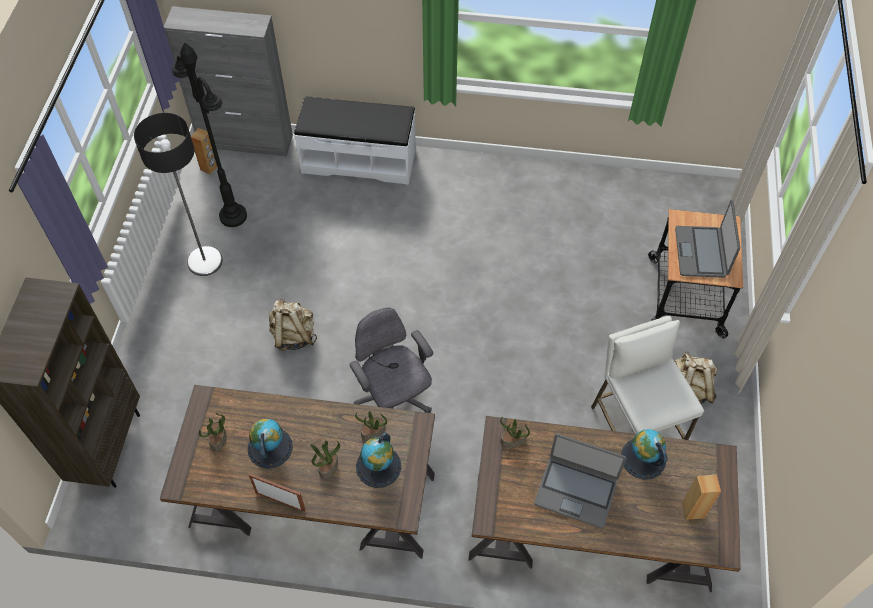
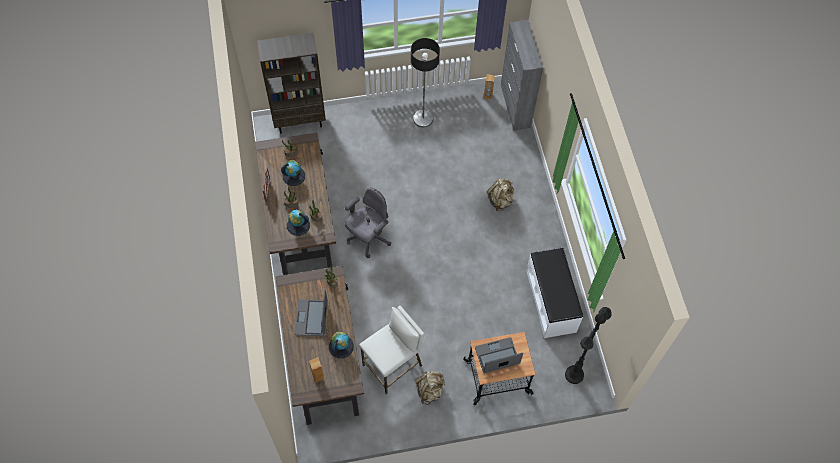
camera: 70 degrees right, 5 degrees up
black floor lamp [172,43,247,227] -> black floor lamp moved to [565,307,612,384]
beige backpack [269,299,317,351] -> beige backpack moved to [487,178,514,211]
white bench [294,96,416,185] -> white bench moved to [526,247,583,338]

